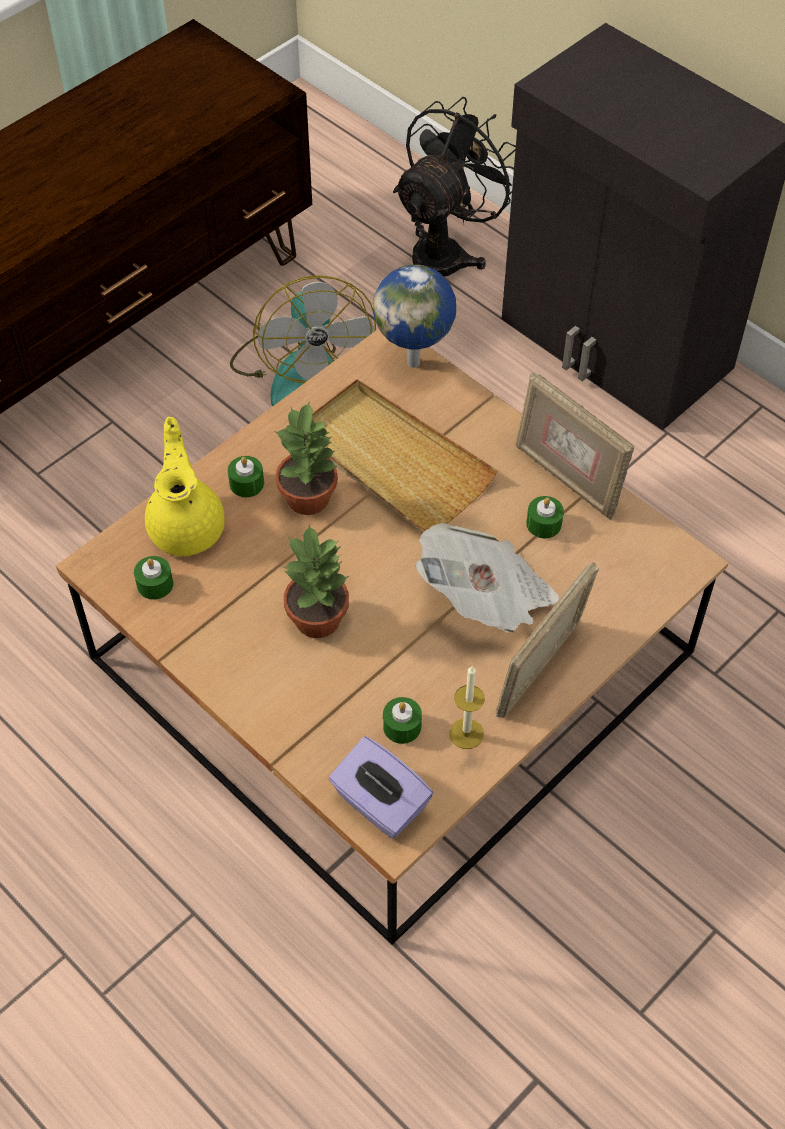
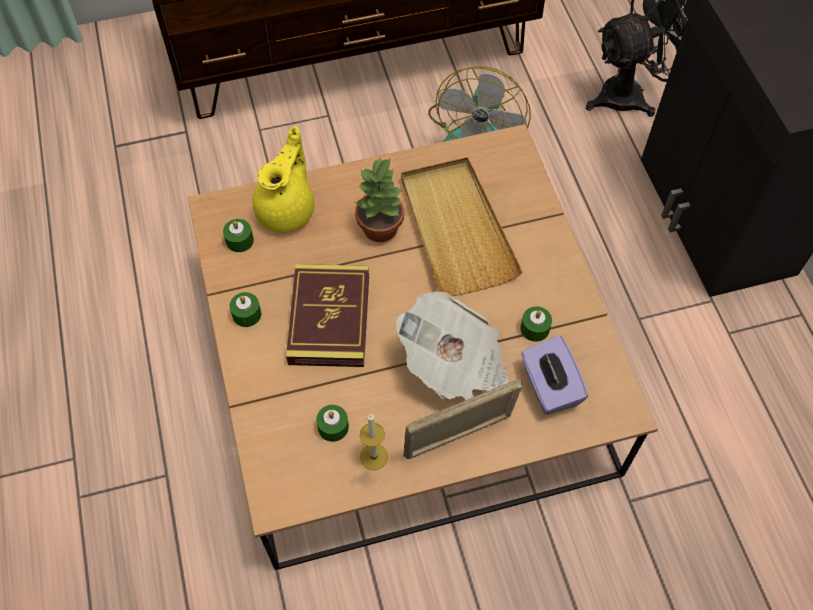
camera: 30 degrees right, 5 degrees up
green candle [228,456,264,497] -> green candle moved to [229,292,261,327]
potted plant [283,524,349,638] -> book [286,264,369,367]
purple tissue box [329,737,433,839] -> purple tissue box moved to [521,336,588,415]
globe [373,265,456,368] -> none
picture frame [516,372,634,520] -> none

